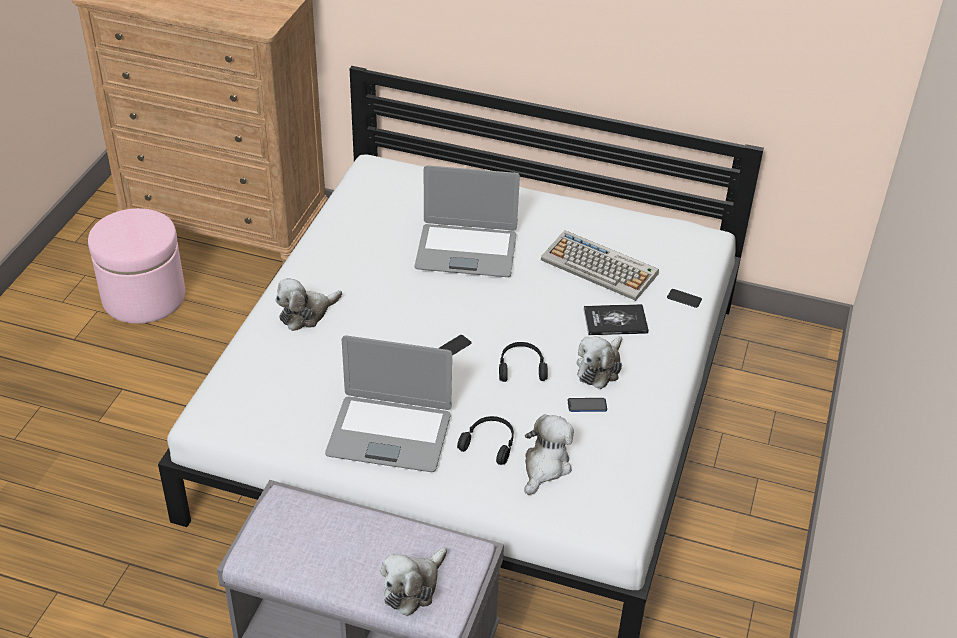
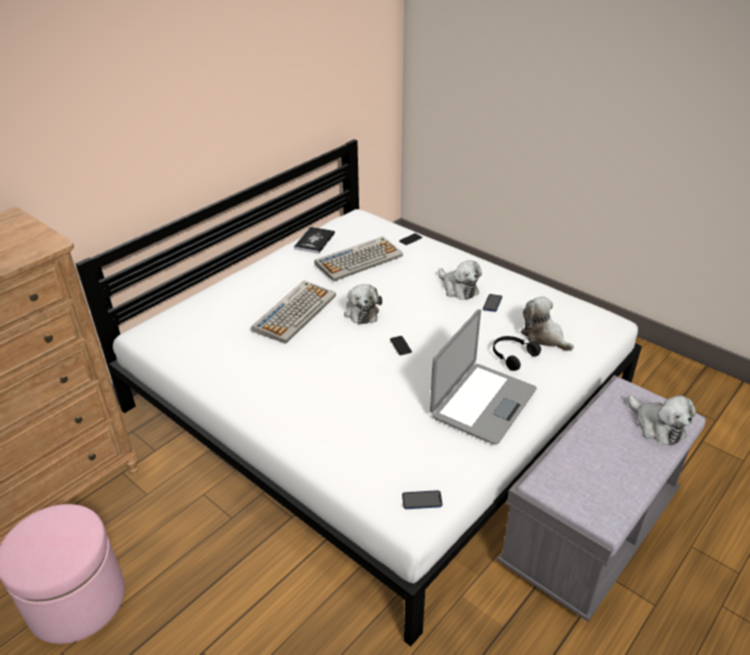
camera: 65 degrees left, 5 degrees down
plush toy [275,278,342,331] -> plush toy moved to [344,284,382,325]
laptop [415,165,520,277] -> keyboard [251,280,336,344]
black headphones [499,342,548,382] -> none
book [583,304,649,335] -> book moved to [294,227,335,254]
none -> phone [402,490,442,509]

